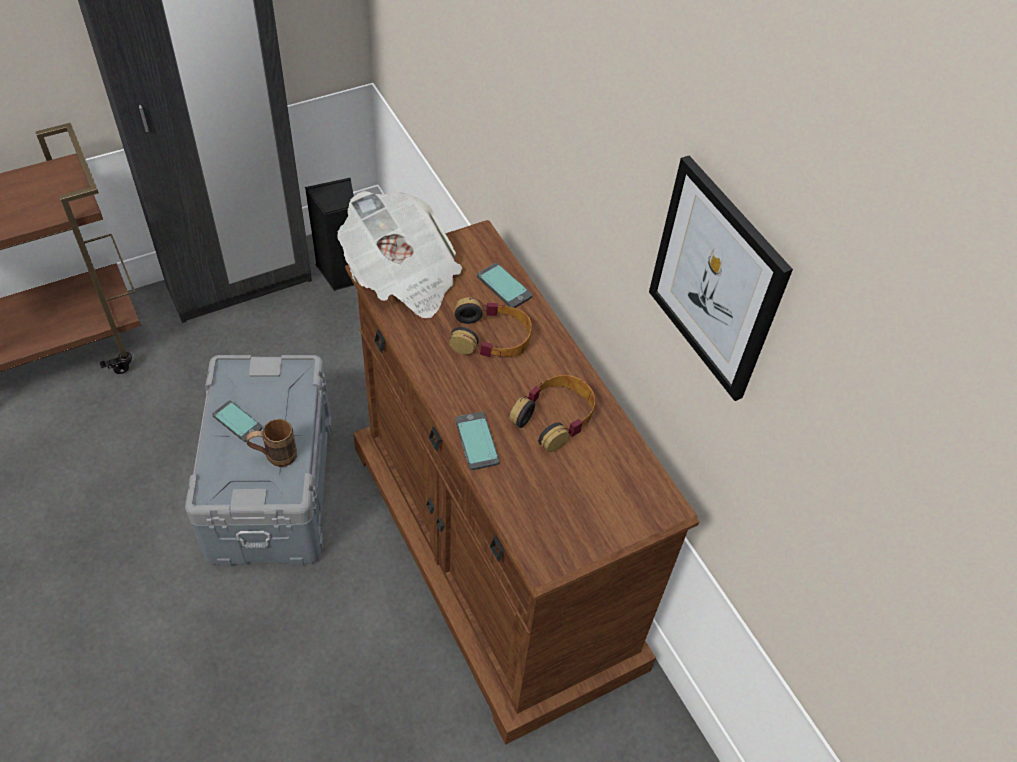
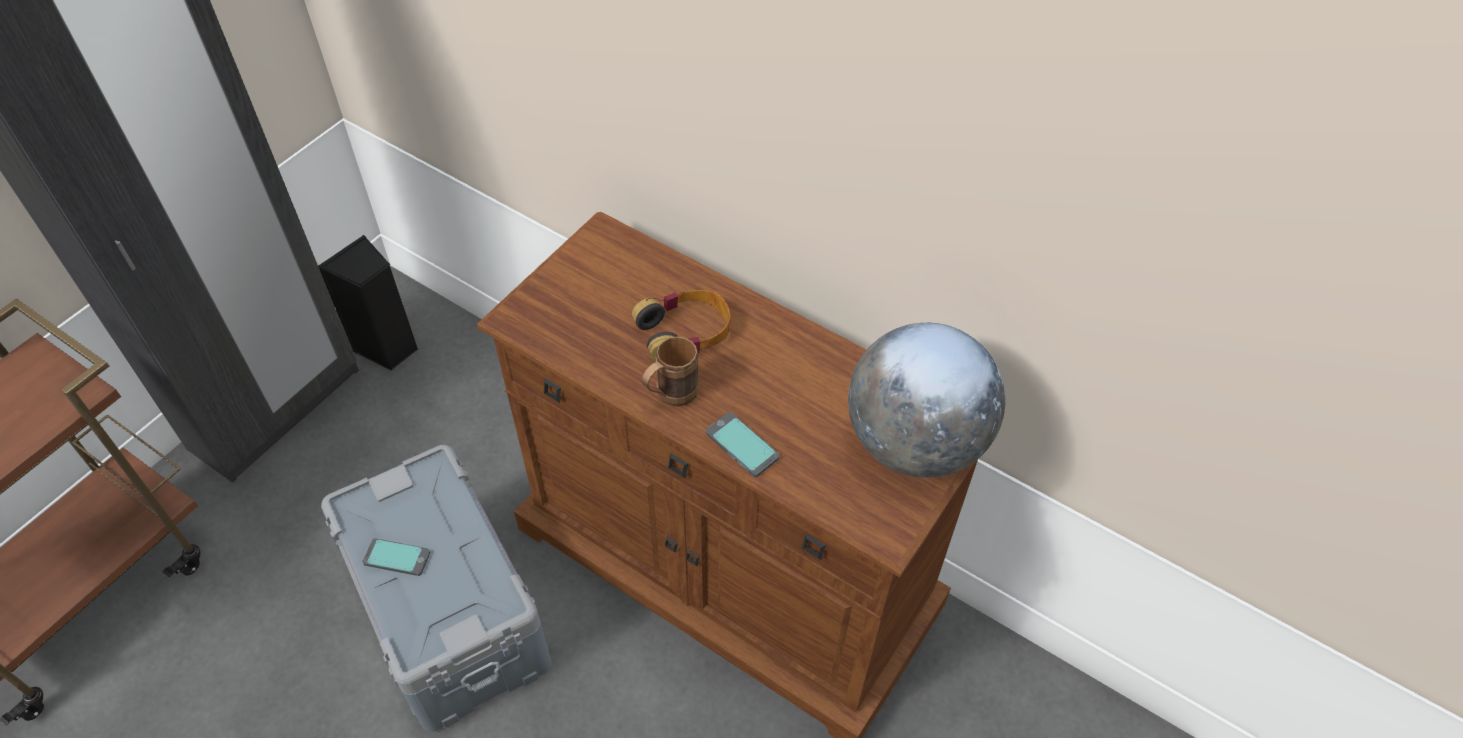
camera: 25 degrees left, 0 degrees up
brown mug [246,419,297,467] -> brown mug moved to [641,337,699,407]
newspaper [337,191,462,318] -> none
phone [477,263,532,308] -> none
headphones [509,375,595,452] -> none
picture [649,156,793,401] -> none
none -> globe [848,323,1005,478]

